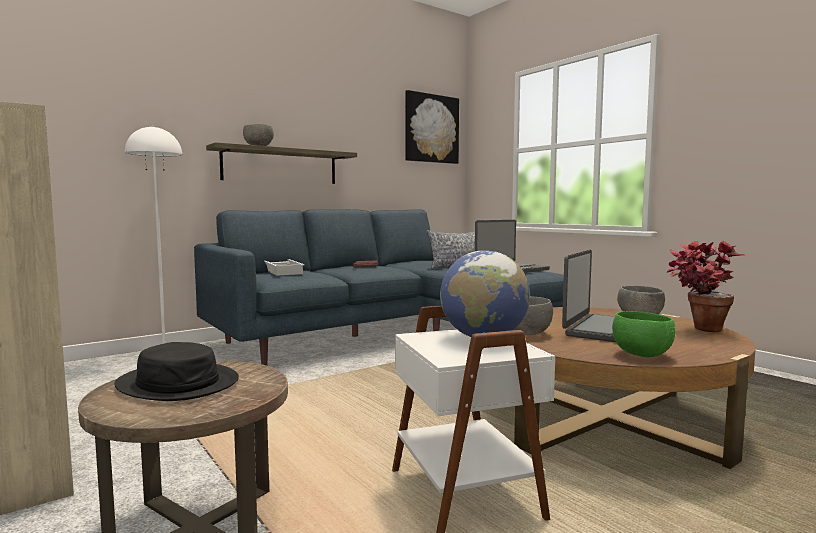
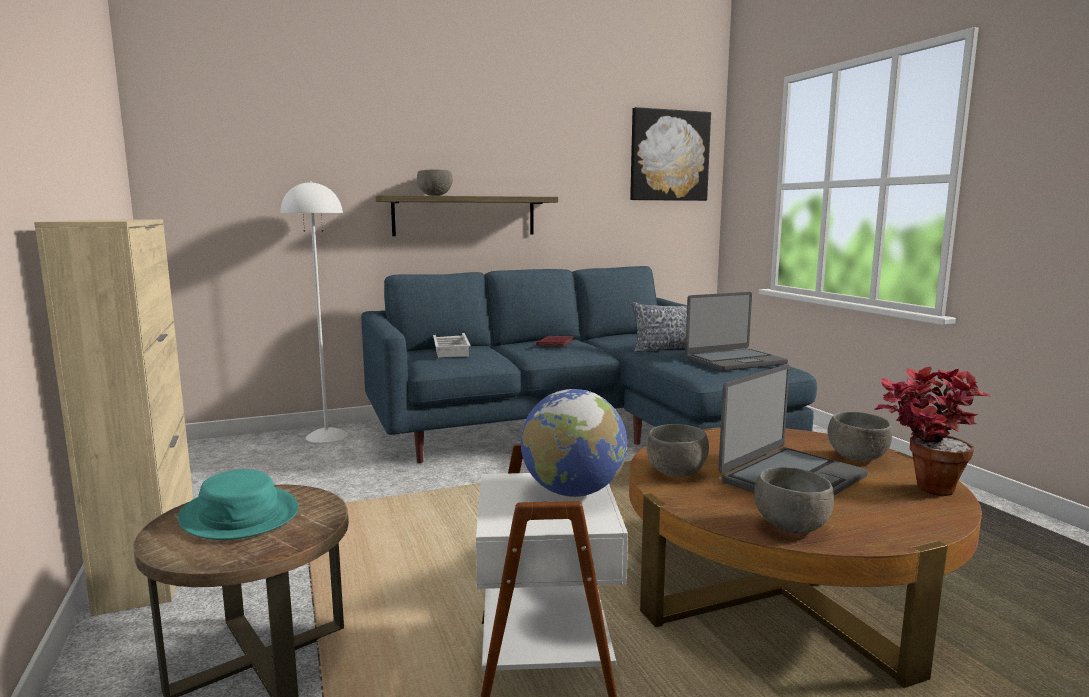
camera: 15 degrees right, 5 degrees up
black hat [114,342,239,401] -> turquoise hat [178,469,298,540]
green bowl [612,311,675,357] -> grey bowl [754,467,834,534]

